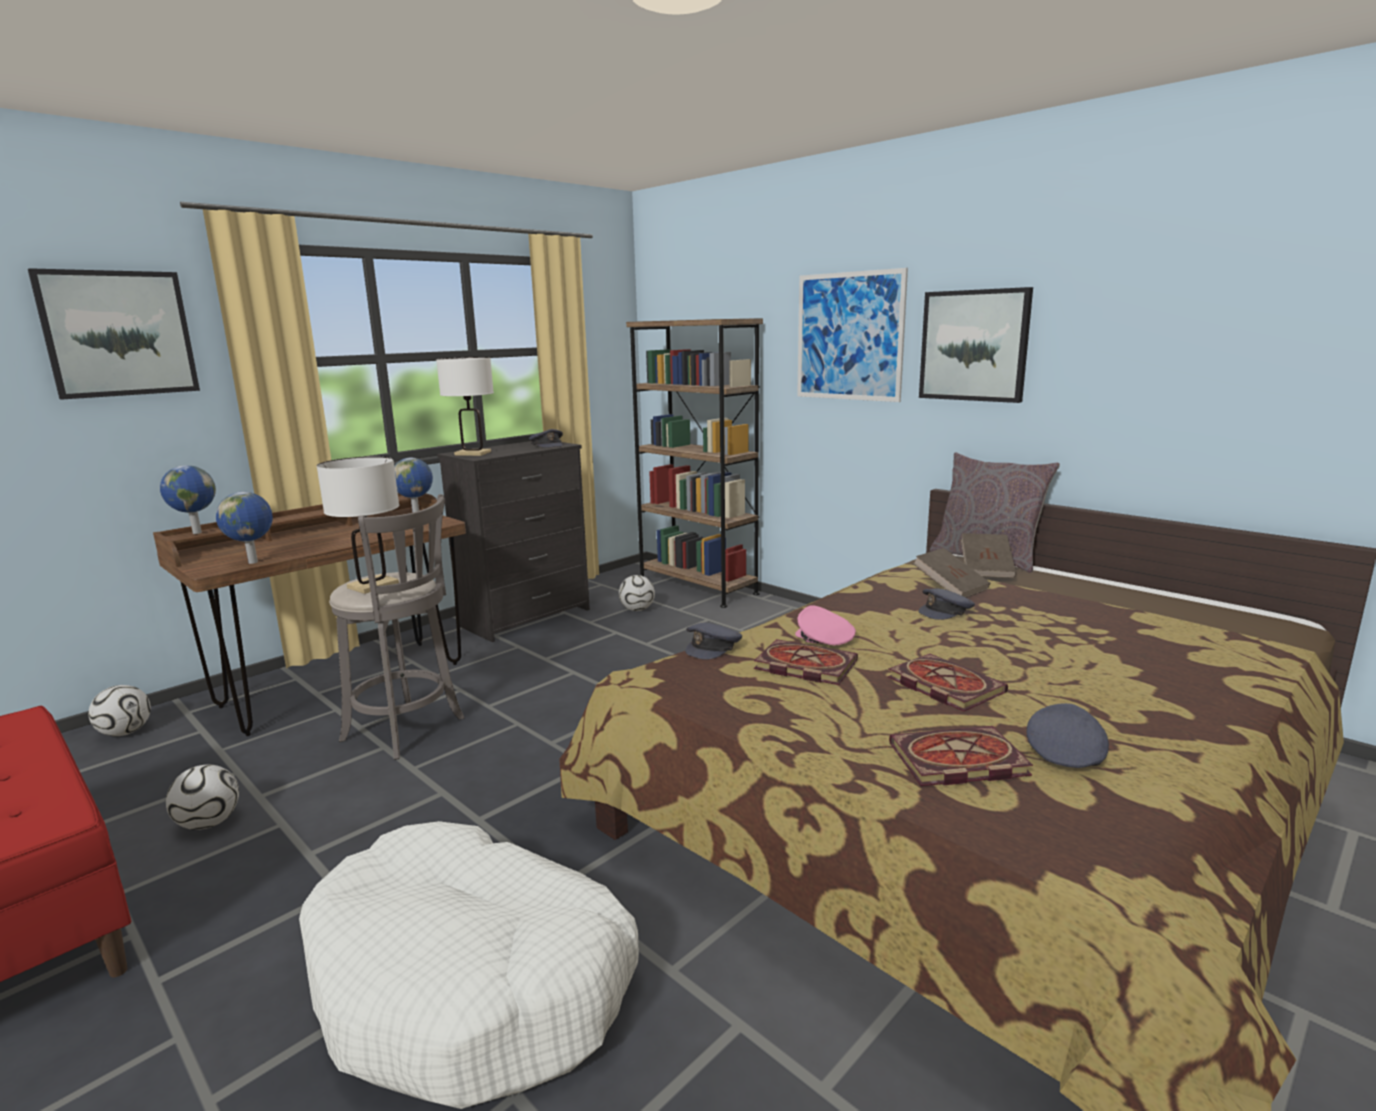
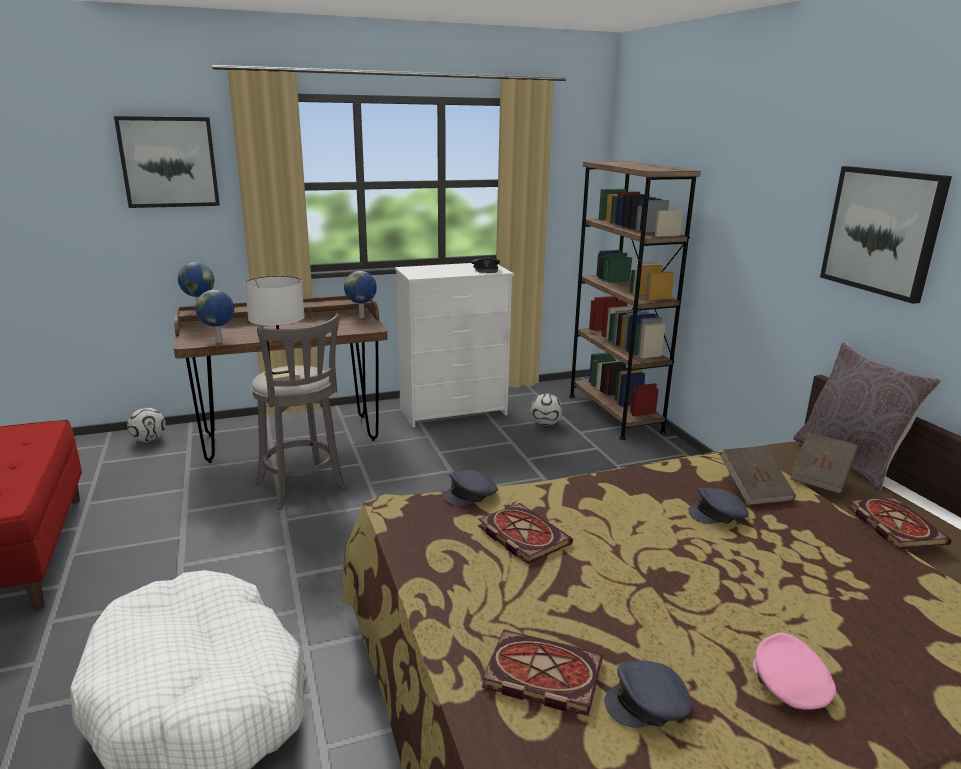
camera: 25 degrees right, 5 degrees up
football [166,764,239,830] -> none
white table lamp [436,357,494,456] -> none
black dresser [437,441,590,642] -> white dresser [395,263,514,428]
pink cap [795,605,856,645] -> pink cap moved to [753,633,836,710]
picture [797,268,908,402] -> none
book [888,654,1008,712] -> book moved to [848,498,952,549]
grey cap [1027,703,1109,768] -> grey cap turned 150 degrees counterclockwise [604,661,692,728]

